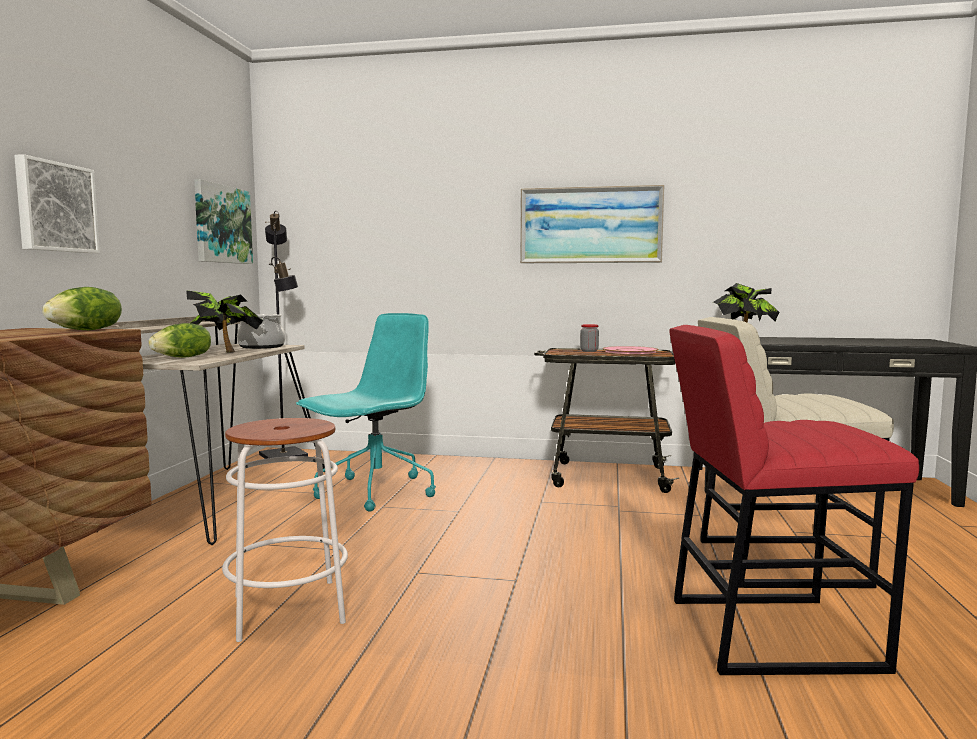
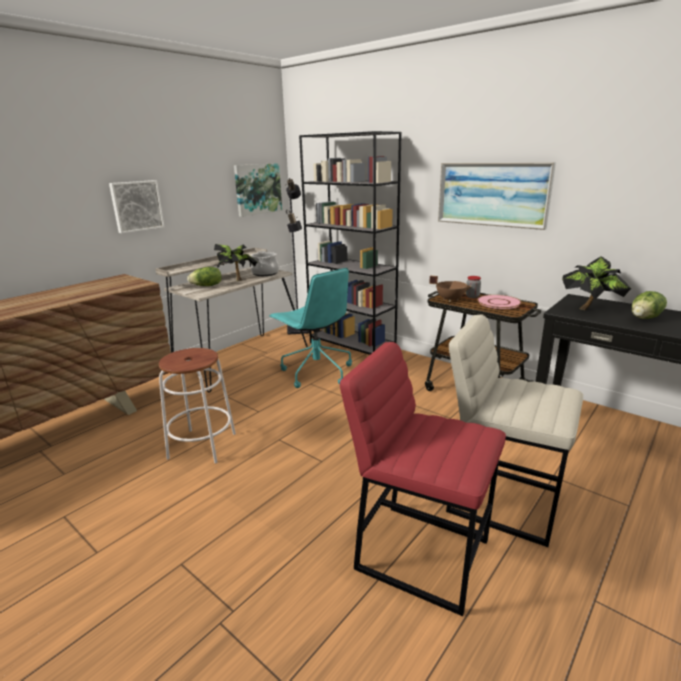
camera: 30 degrees right, 15 degrees up
lettuce [42,287,122,330] -> lettuce moved to [632,291,667,319]
turquoise office chair [296,313,436,512] -> turquoise office chair turned 75 degrees clockwise [269,268,352,388]
none -> grey bookcase [299,131,402,355]
none -> brown cooking pot [429,276,472,302]

